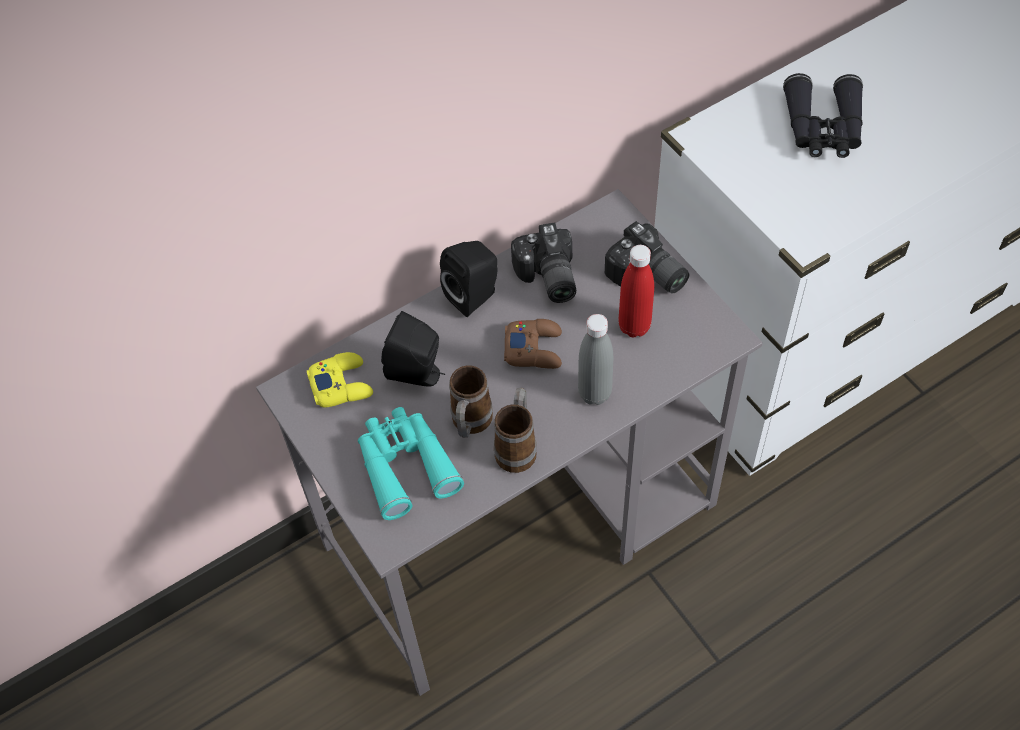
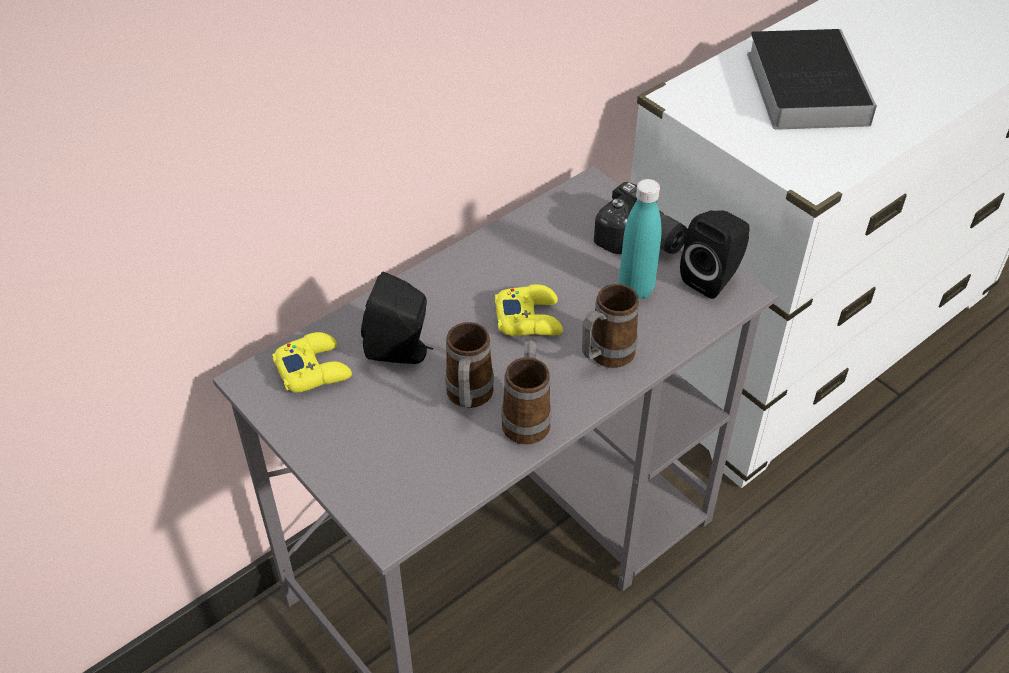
camera: 10 degrees left, 10 degrees down
turquoise binoculars [358,407,464,520] -> none
black speaker [440,241,498,317] -> black speaker moved to [680,210,749,299]
brown game controller [504,319,562,369] -> yellow game controller [495,284,563,336]
camera [511,223,576,303] -> none
grey bottle [578,314,613,405] -> mug [582,284,639,368]
red bottle [618,245,654,338] -> turquoise bottle [619,179,662,299]
black binoculars [783,73,863,158] -> book [747,29,877,130]

